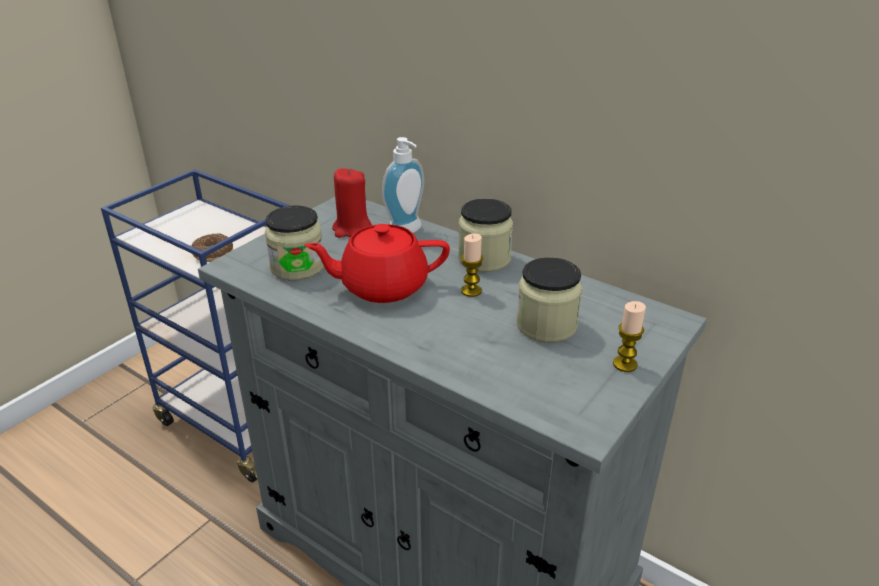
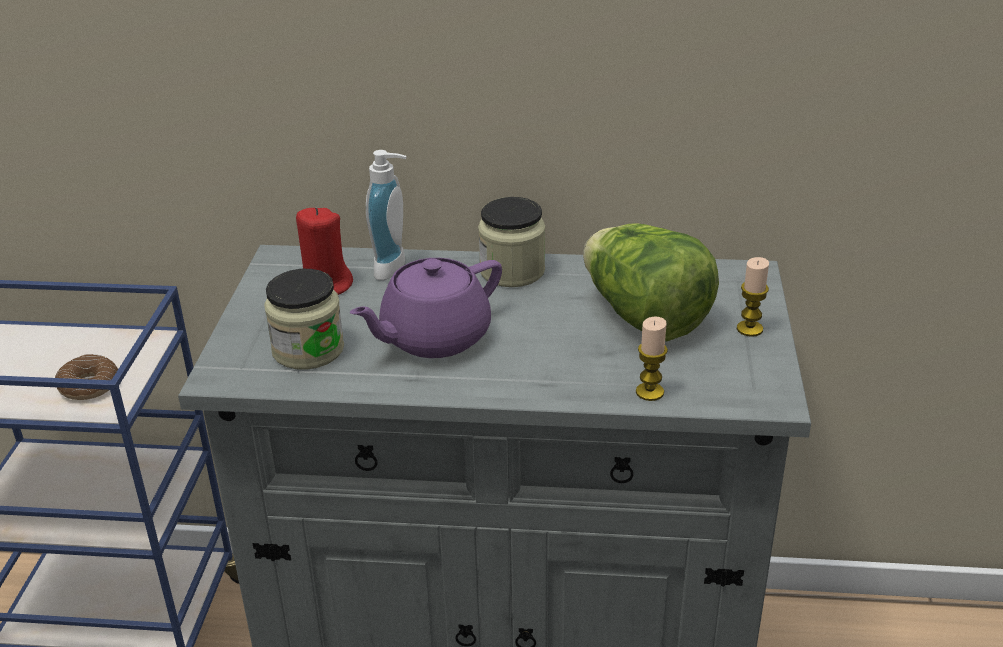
camera: 30 degrees left, 0 degrees up
red teapot [304,224,450,303] -> purple teapot [350,258,502,358]
candle [461,233,483,297] -> candle moved to [636,317,668,401]
jar [516,257,582,342] -> lettuce [583,223,719,341]

